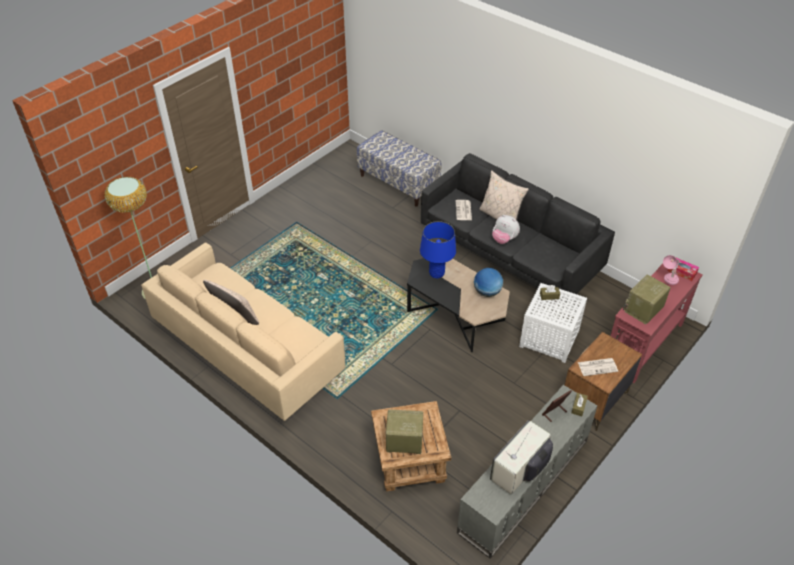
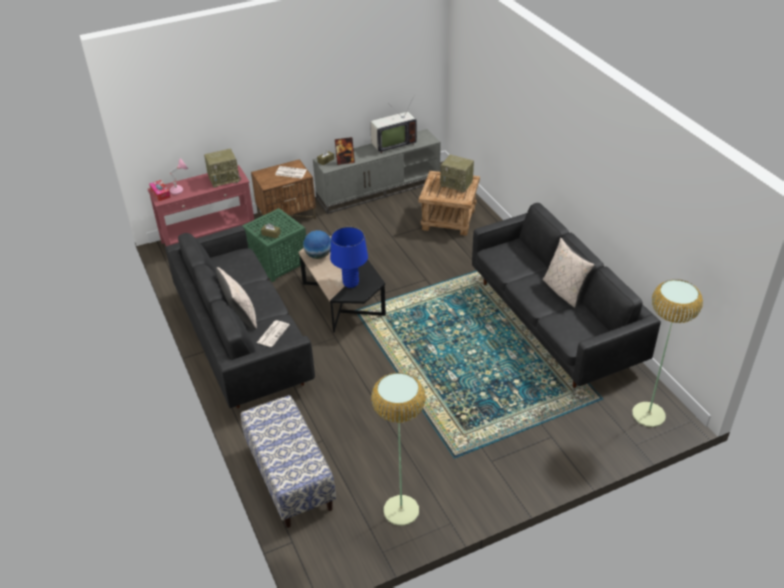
camera: 155 degrees left, 5 degrees down
beige sofa [141,243,346,421] -> black sofa [472,203,661,388]
plush toy [492,215,520,244] -> none
white side table [519,283,587,363] -> green side table [242,208,306,282]
none -> floor lamp [371,372,426,526]

